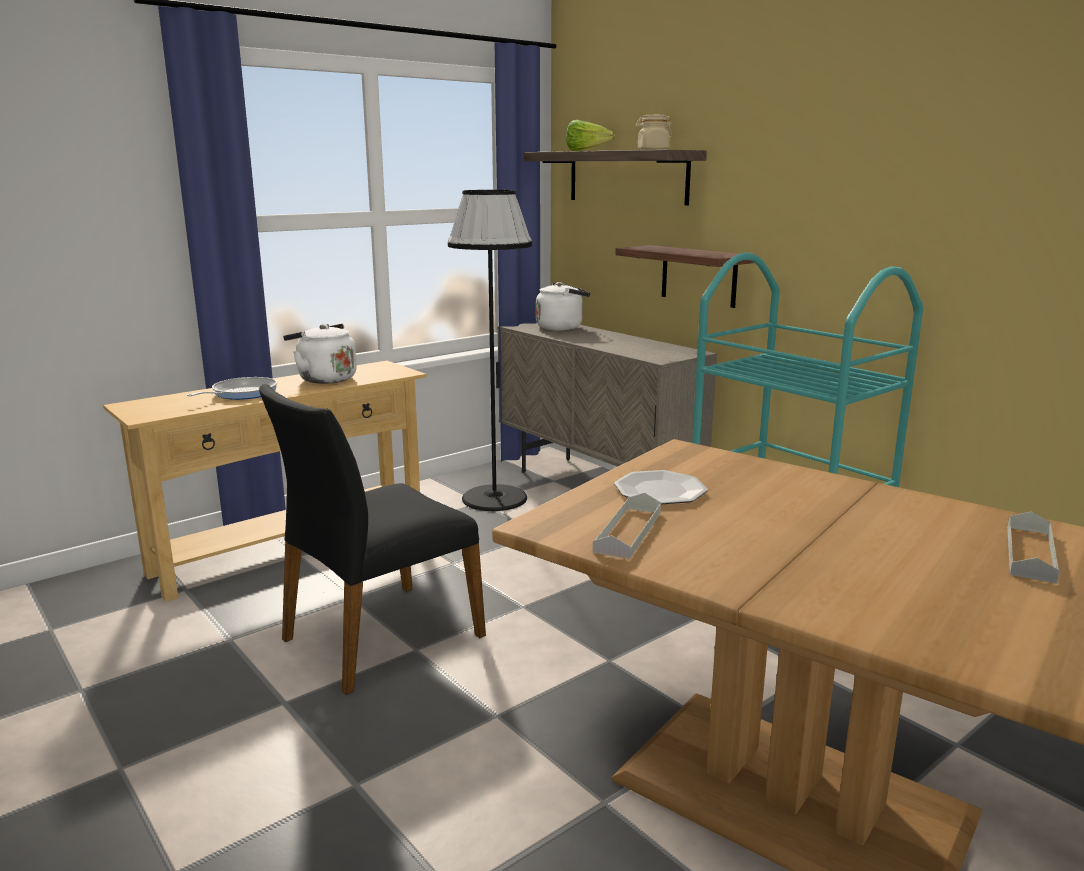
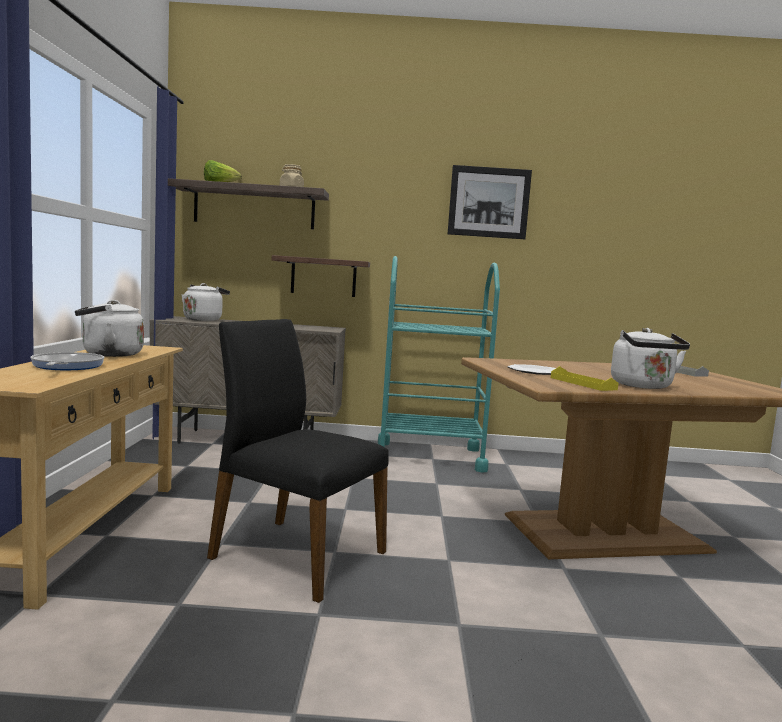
camera: 50 degrees left, 10 degrees down
black chair [259,384,486,695] -> black chair turned 120 degrees clockwise [207,319,389,603]
black floor lamp [448,190,532,511] -> none
grey tray [593,493,661,559] -> yellow tray [551,366,619,391]
none -> picture [448,165,532,239]
none -> white kettle [611,328,690,389]

